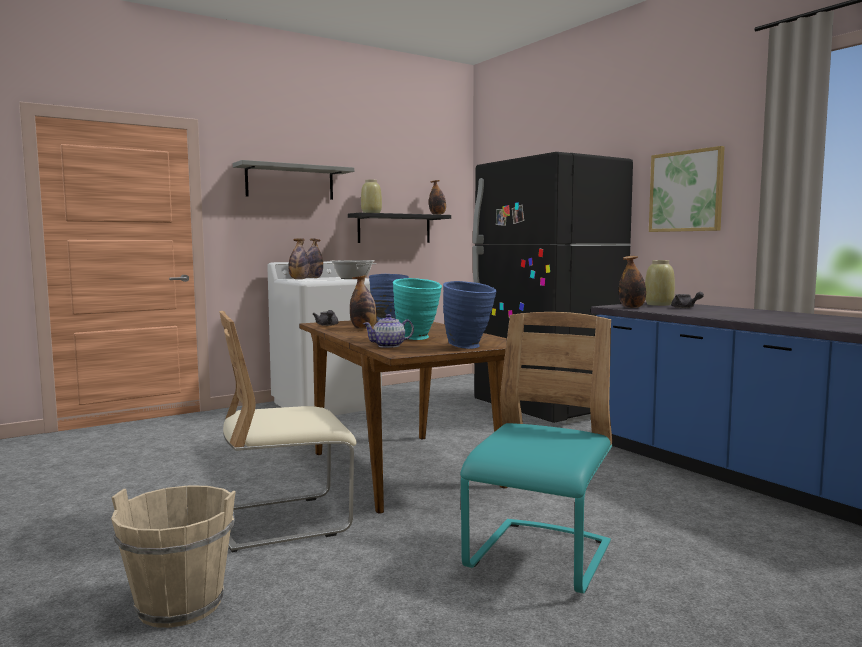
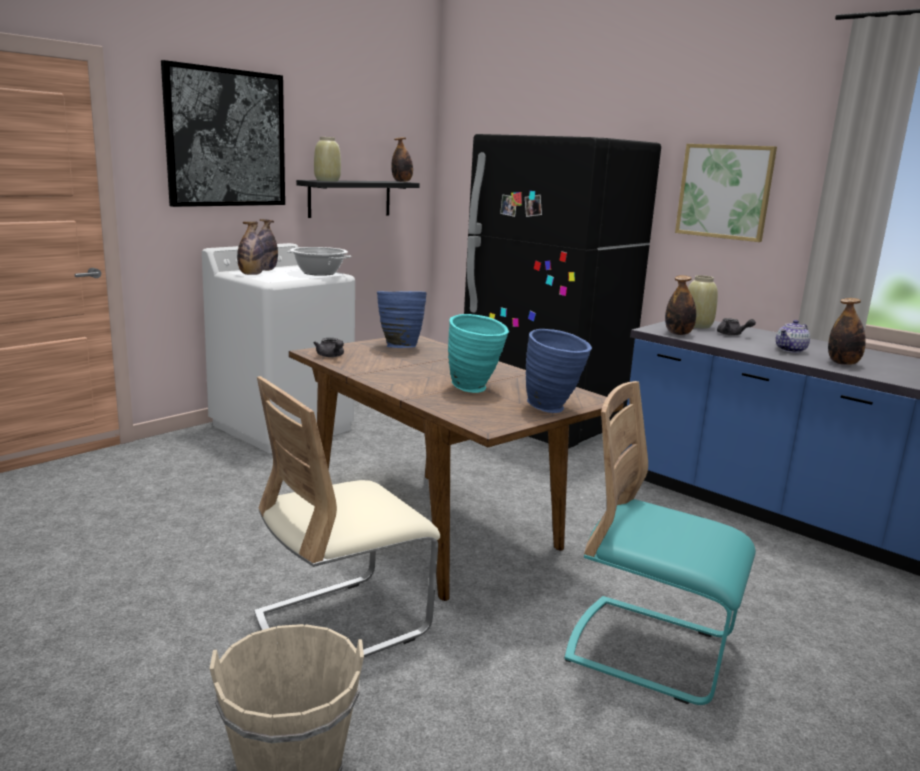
camera: 15 degrees left, 10 degrees up
grey shelf [233,160,354,200] -> picture [161,60,285,207]
bottle [350,275,377,329] -> bottle moved to [828,298,866,365]
teapot [363,314,414,348] -> teapot moved to [776,320,810,353]
turquoise chair [460,312,612,594] -> turquoise chair turned 75 degrees counterclockwise [564,381,756,705]

